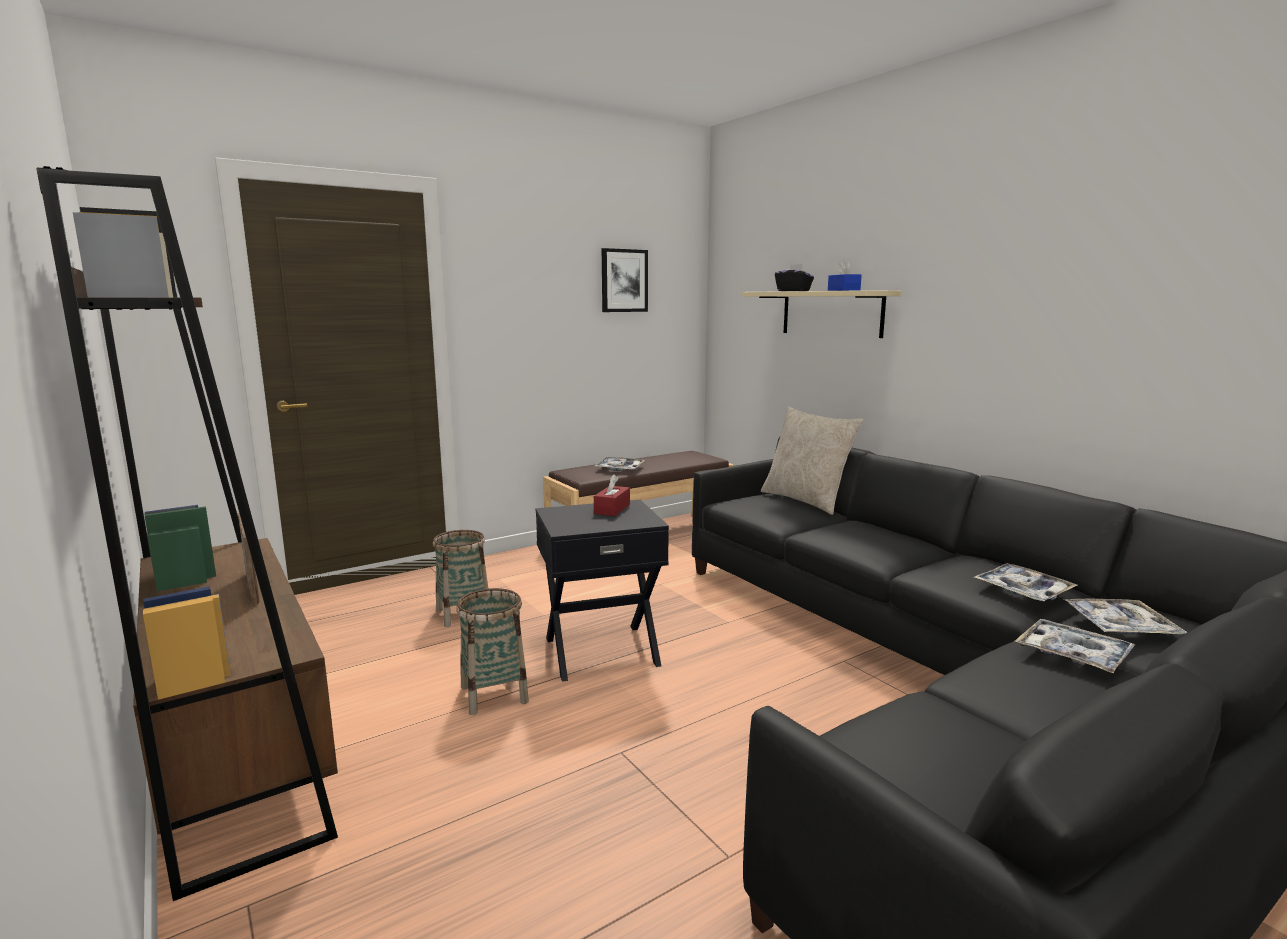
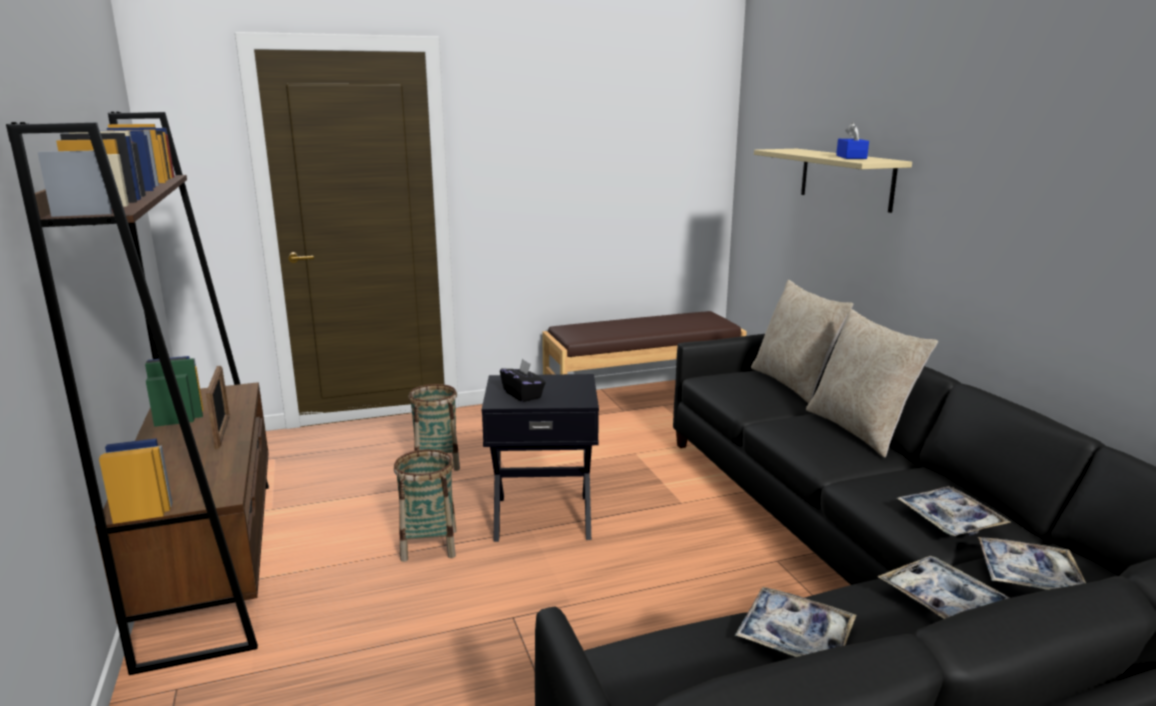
camera: 15 degrees right, 5 degrees up
red tissue box [594,474,630,516] -> none
tray [595,457,645,471] -> tray moved to [735,587,856,657]
picture [602,248,648,312] -> none
black tissue box [775,264,814,291] -> black tissue box moved to [500,359,546,402]
none -> beige pillow [806,309,938,457]

